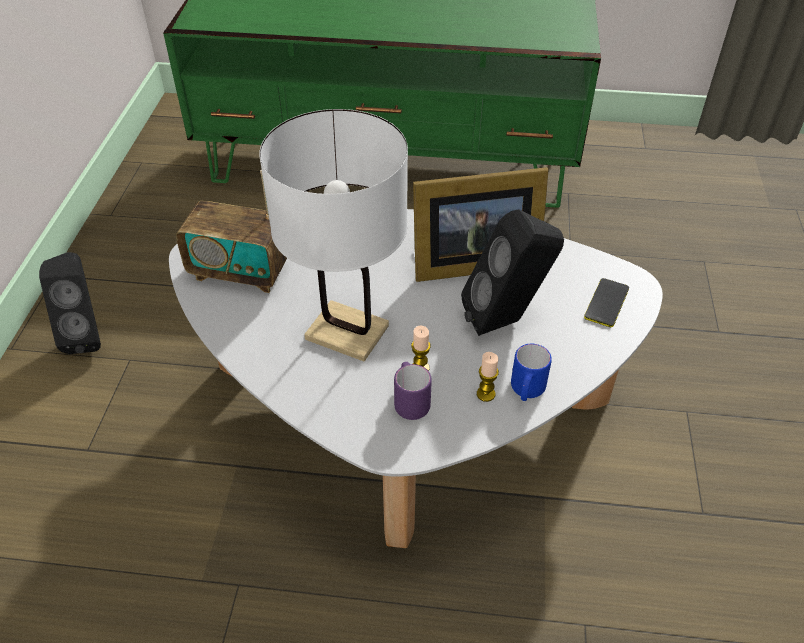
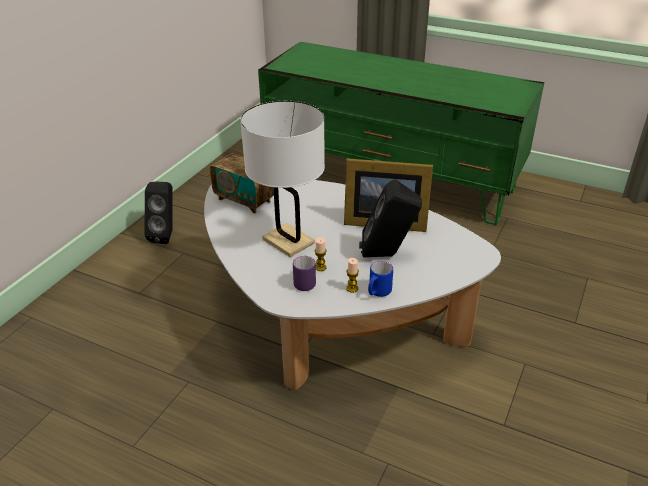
camera: 20 degrees right, 10 degrees down
phone [584,278,629,327] -> none

